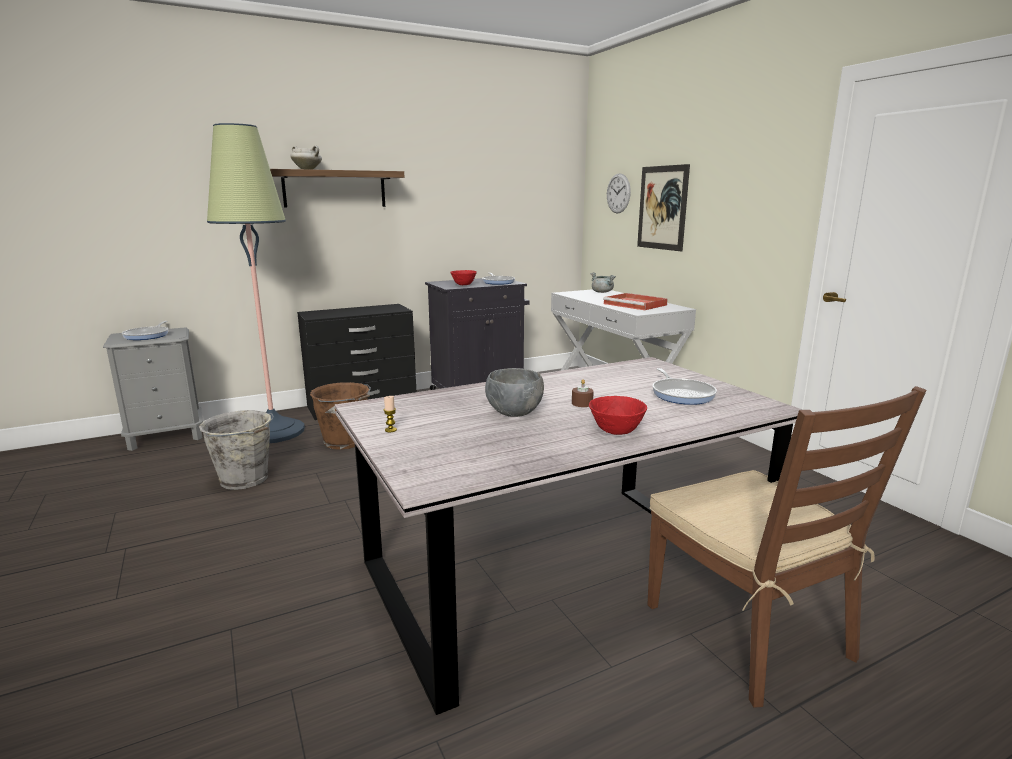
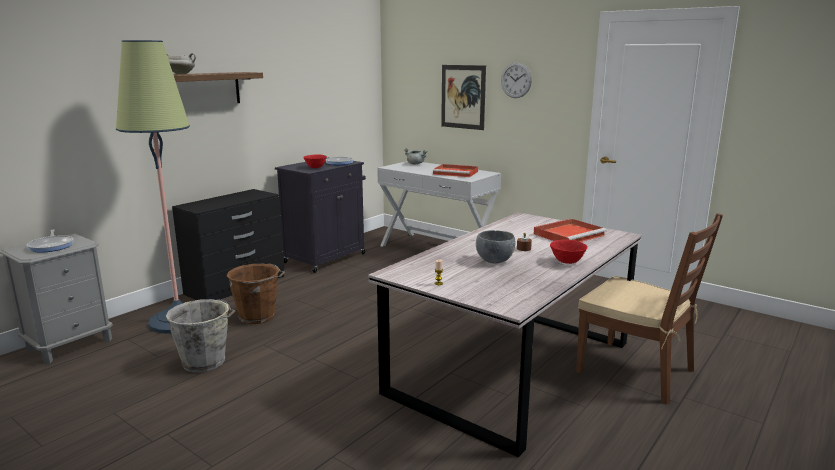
camera: 25 degrees left, 0 degrees up
wall clock [607,173,631,214] -> wall clock moved to [501,63,532,98]
frying pan [652,368,717,405] -> red tray [534,219,606,242]

